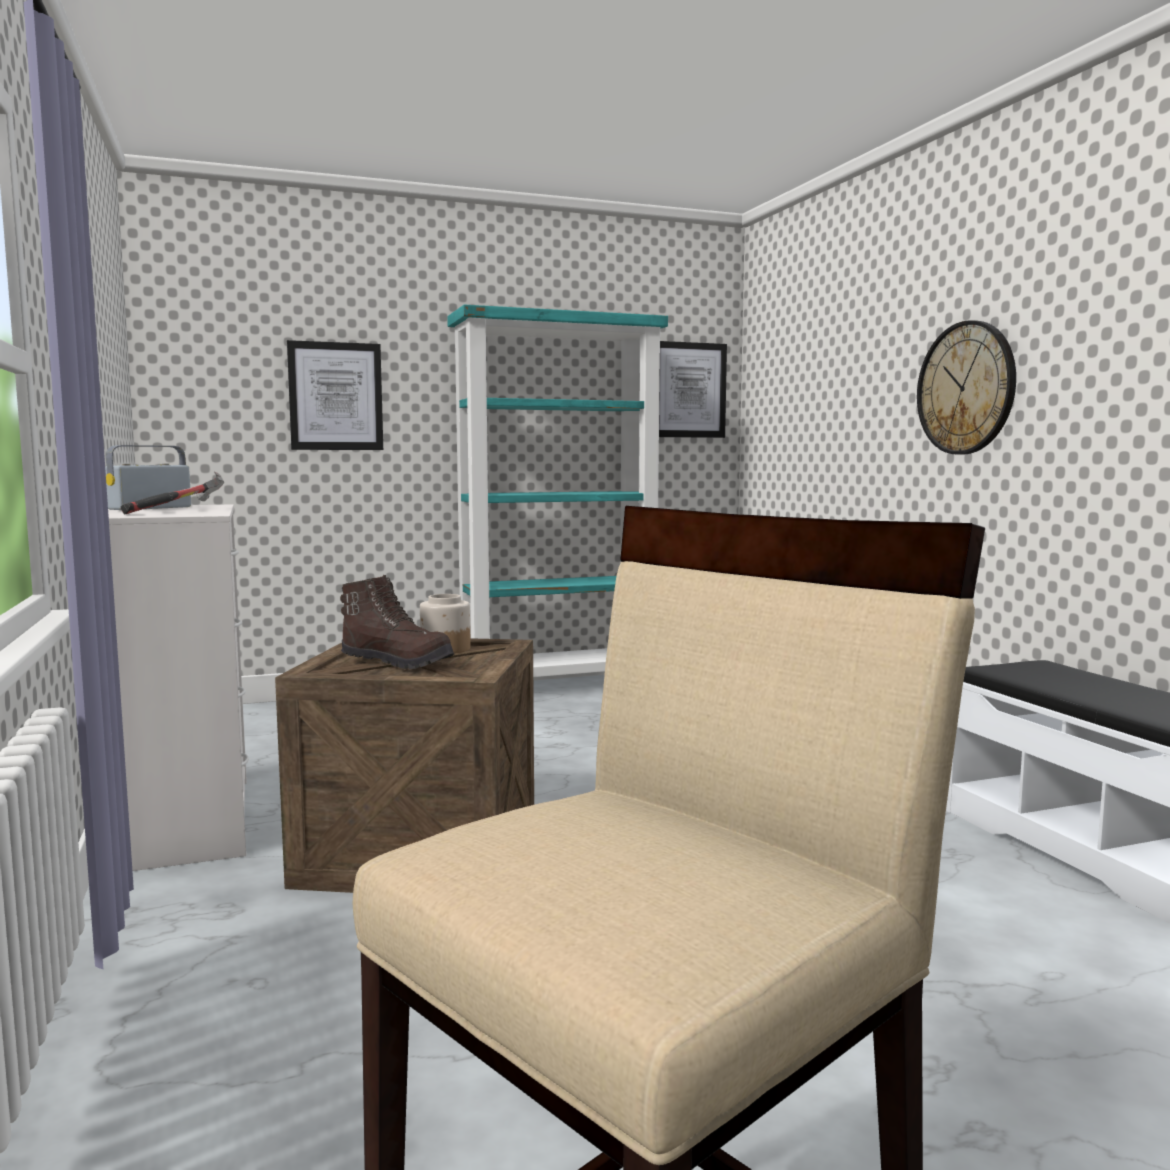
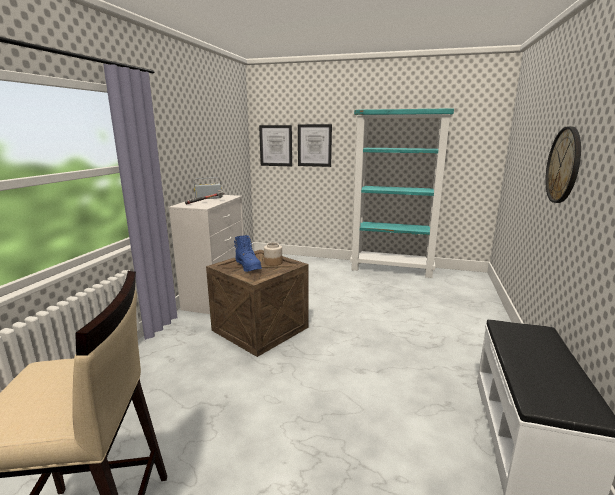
camera: 35 degrees right, 10 degrees up
brown boot [340,575,454,669] -> blue boot [234,235,262,272]
picture [659,341,727,438] -> picture moved to [259,125,292,166]

